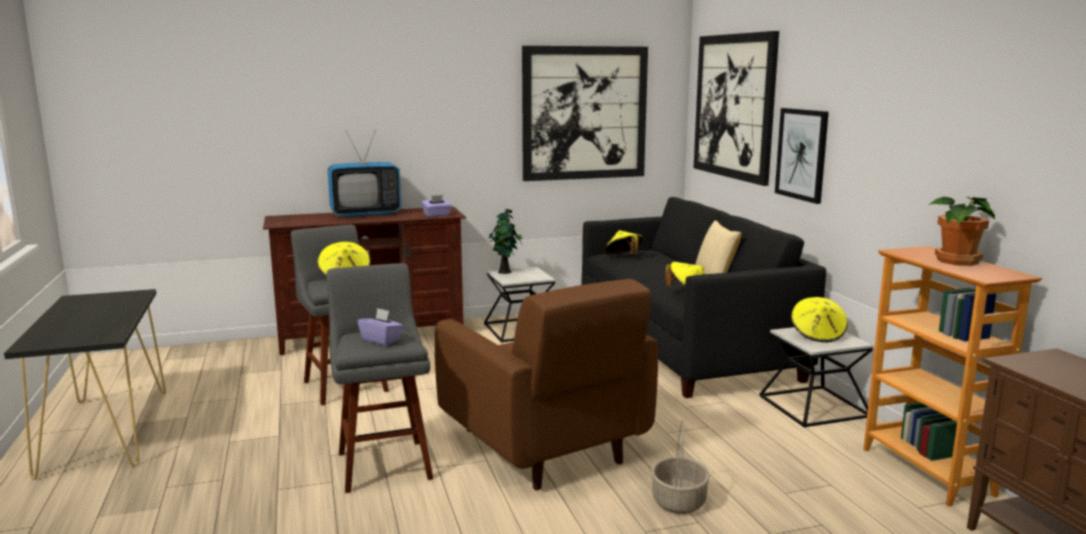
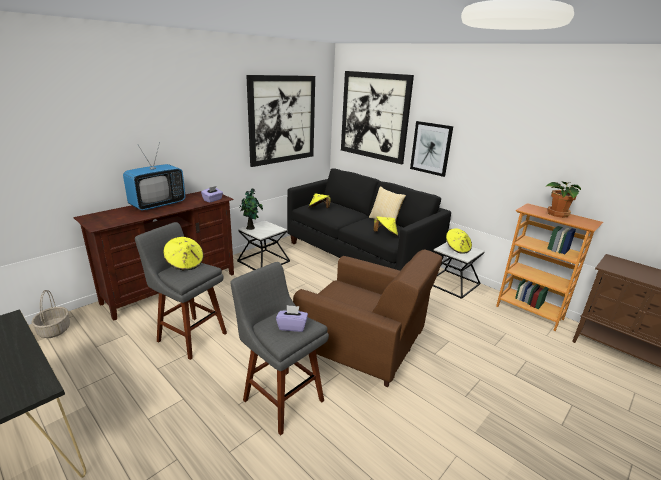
camera: 30 degrees left, 10 degrees up
basket [651,420,710,514] -> basket moved to [31,290,70,338]

